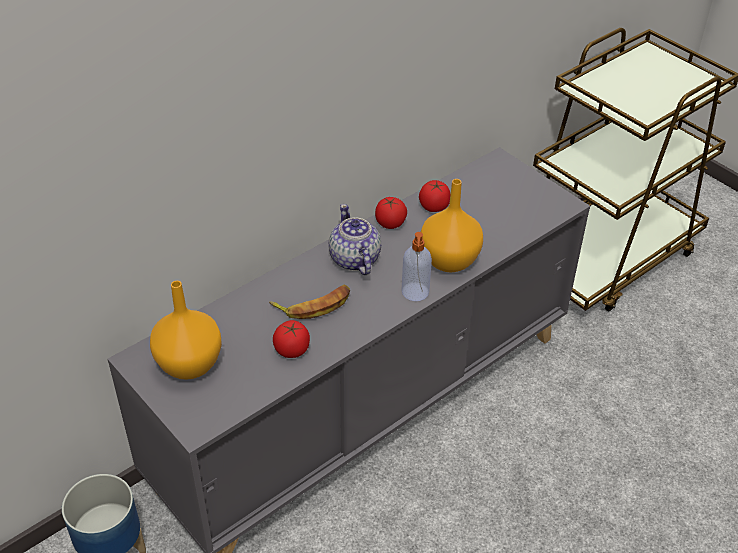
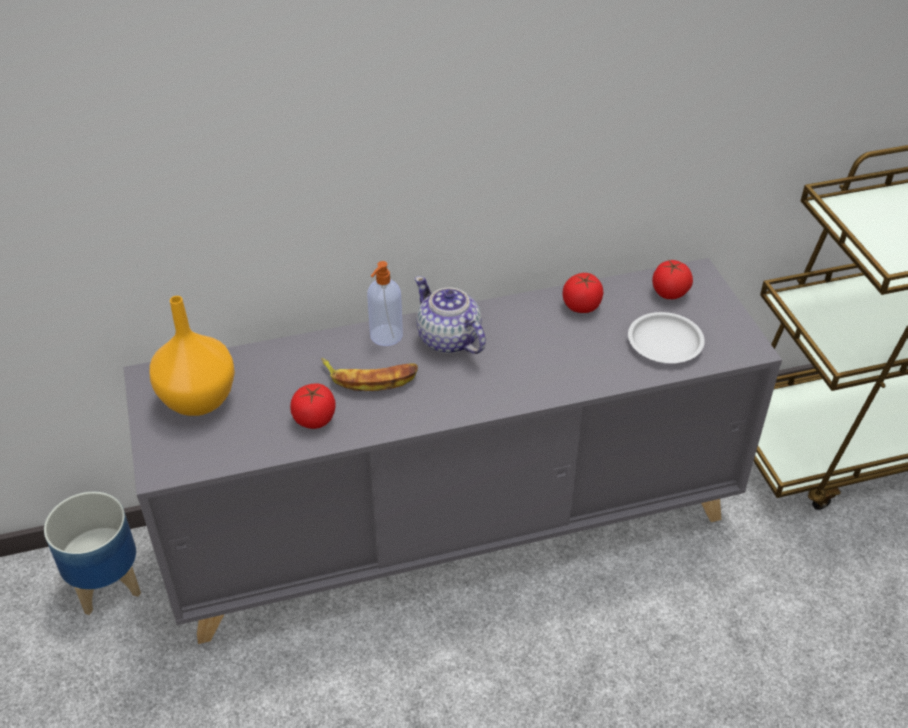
camera: 25 degrees right, 0 degrees up
teapot [329,204,381,275] -> teapot turned 45 degrees counterclockwise [415,276,486,354]
tomato [375,197,407,229] -> tomato moved to [652,260,693,299]
soap dispenser [402,232,432,301] -> soap dispenser moved to [367,261,403,346]
orange vase [421,179,483,272] -> none
none -> white plate [628,312,705,363]

